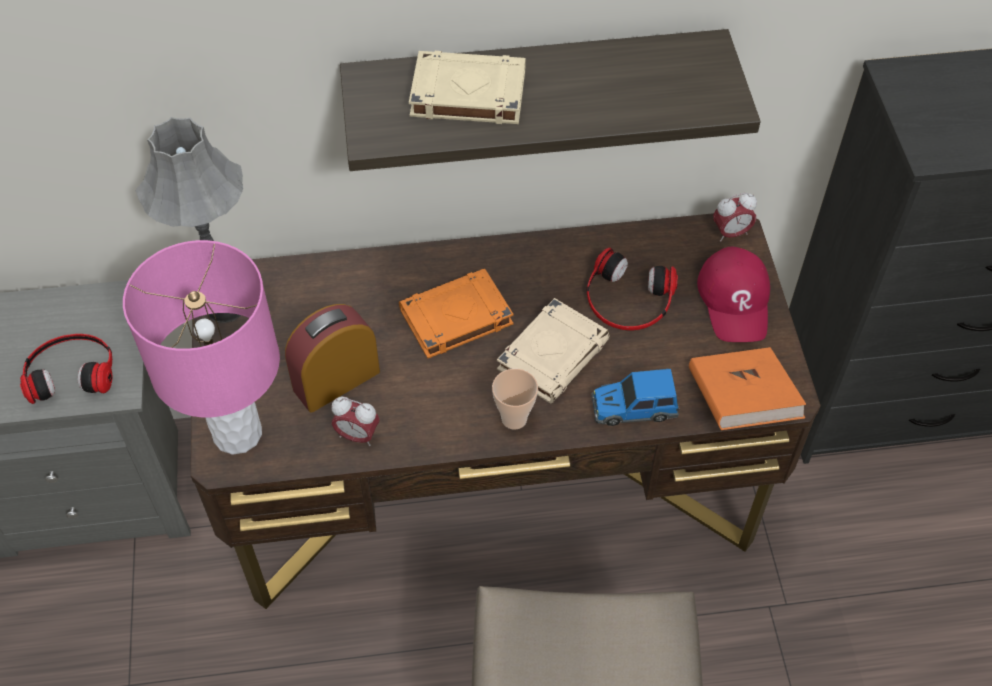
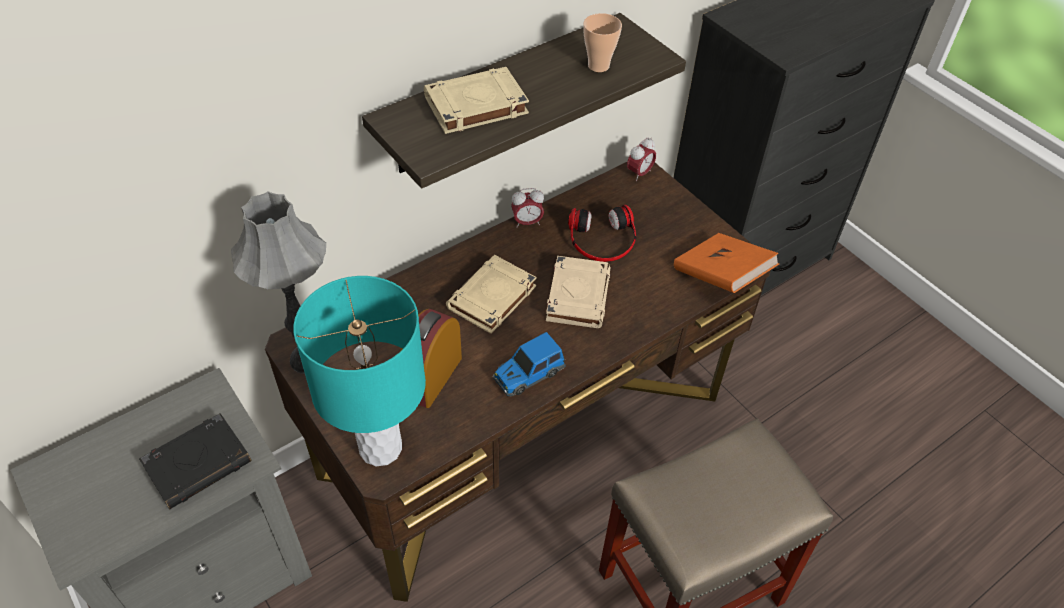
camera: 30 degrees left, 5 degrees down
headphones [20,334,113,404] -> black book [139,413,252,509]
pink table lamp [123,240,280,455] -> turquoise table lamp [293,276,426,466]
alarm clock [331,396,380,446] -> alarm clock moved to [511,188,544,228]
orange book [399,268,514,359] -> beige book [446,255,537,334]
cup [492,369,538,430] -> cup moved to [583,13,622,72]
toy car [591,369,679,426] -> toy car moved to [493,332,565,397]
red cap [697,247,770,342] -> none

